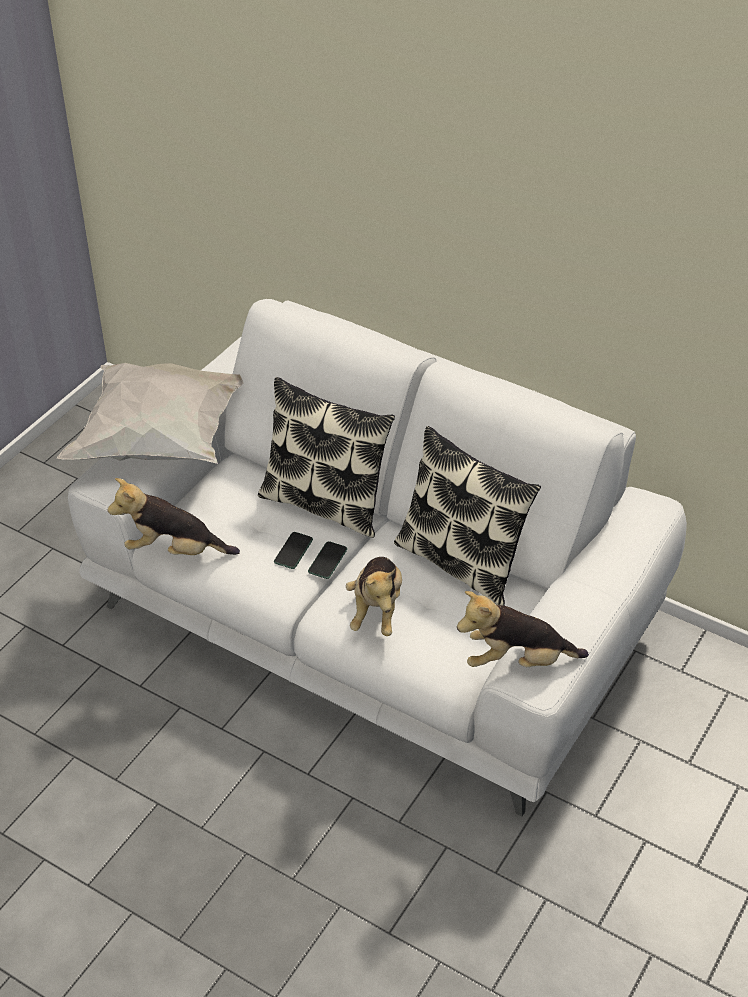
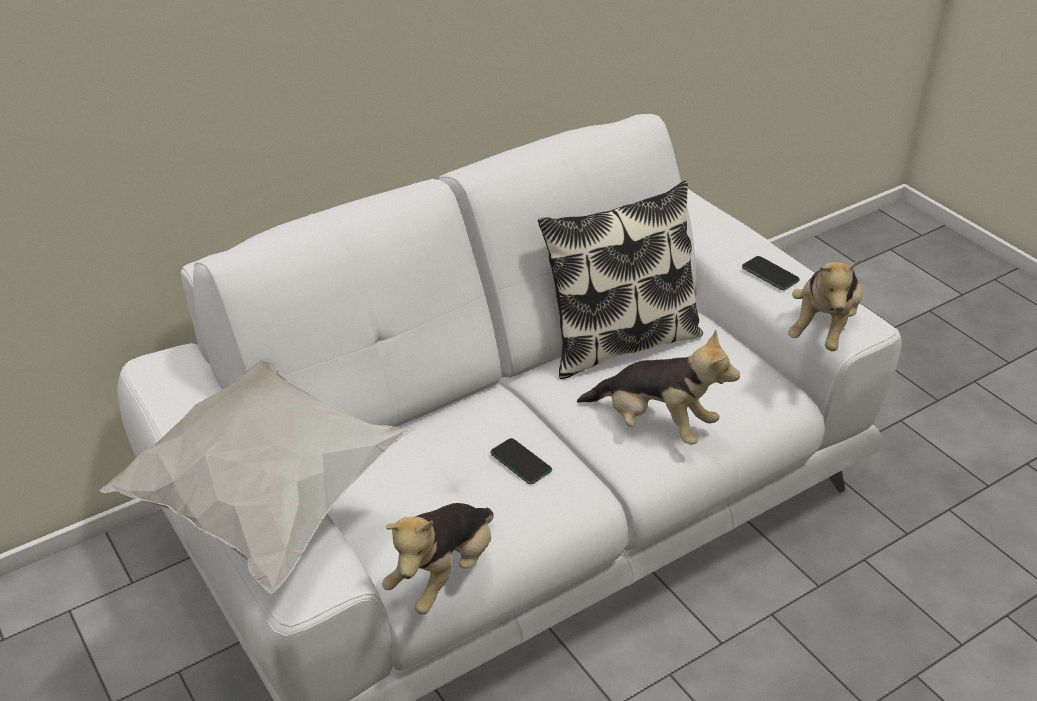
camera: 65 degrees left, 5 degrees down
pillow [258,377,395,538] -> none
phone [308,541,347,579] -> phone moved to [742,256,800,290]

